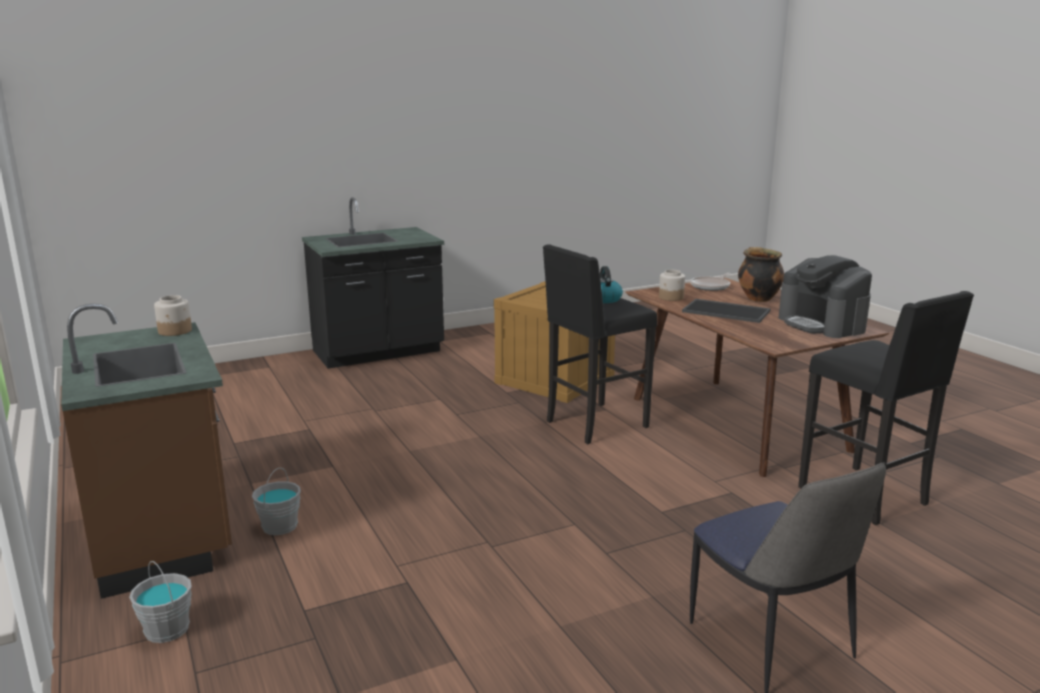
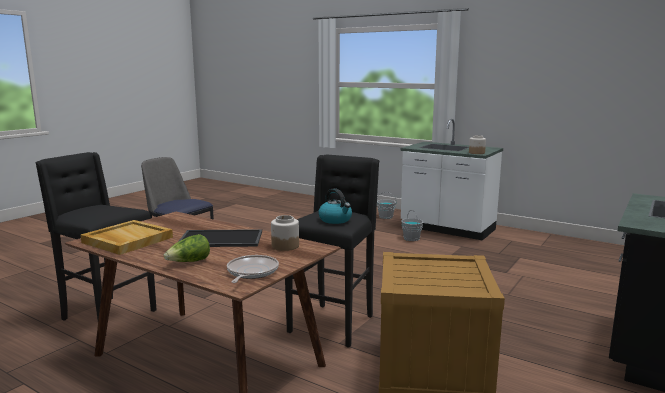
camera: 150 degrees right, 5 degrees down
brown counter [61,304,232,599] -> white counter [401,119,503,241]
cooking pot [738,247,784,302] -> lettuce [164,234,210,262]
coffee machine [778,255,872,338] -> beige tray [81,220,173,255]

